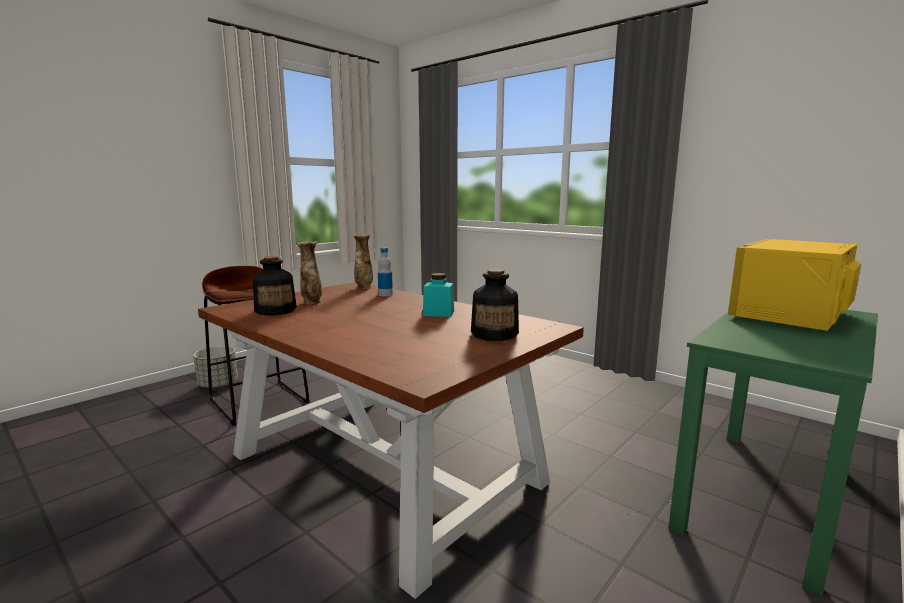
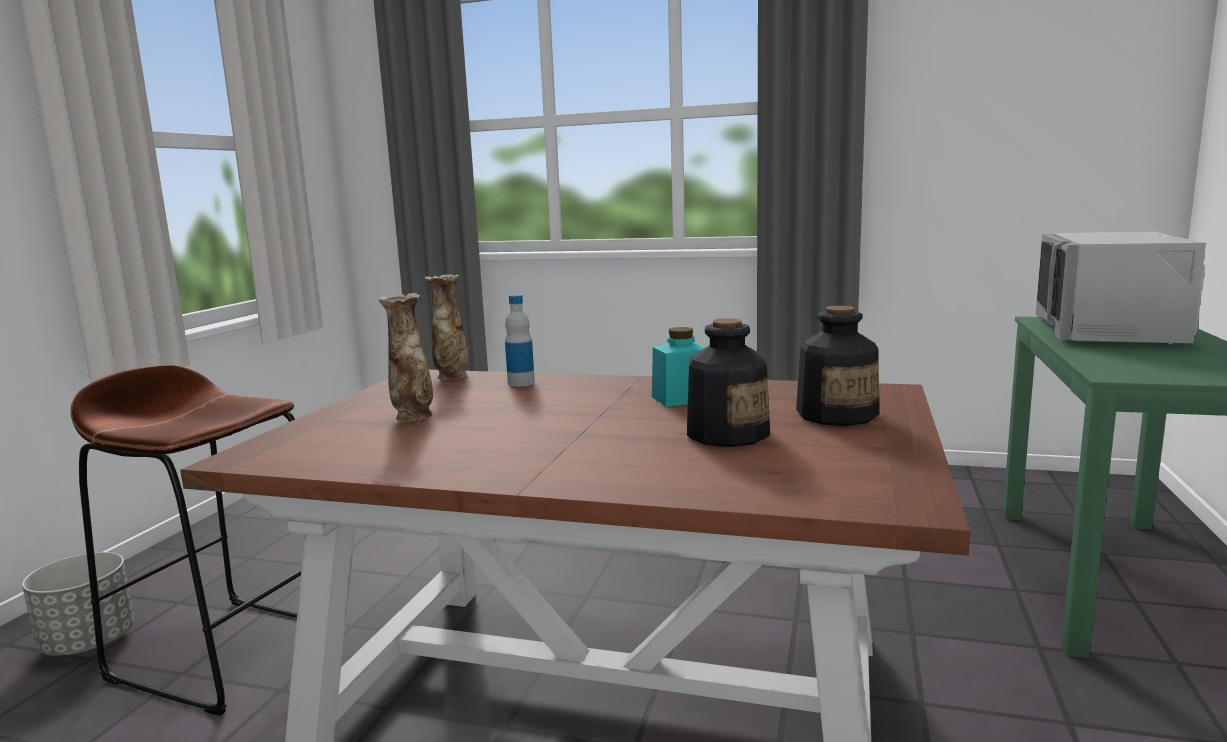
camera: 25 degrees left, 0 degrees up
bottle [253,256,297,316] -> bottle moved to [687,318,770,447]
yellow microwave [728,239,861,331] -> grey microwave [1036,231,1206,344]

